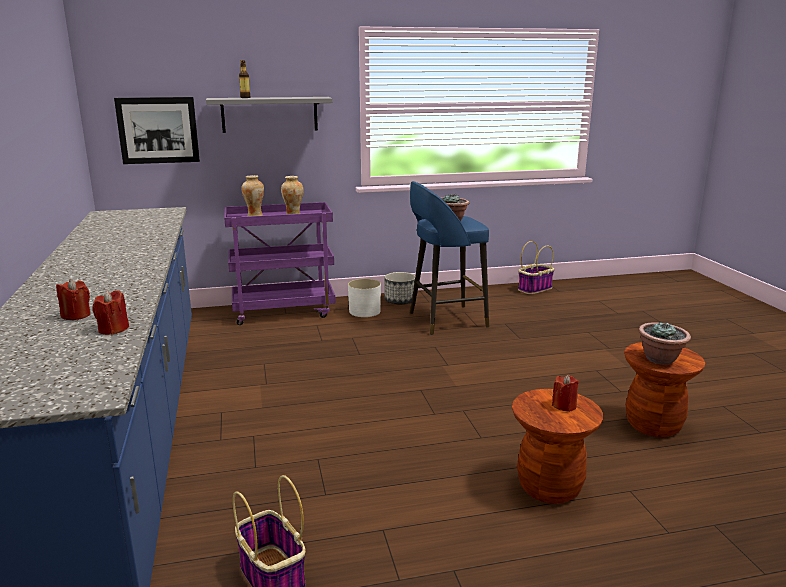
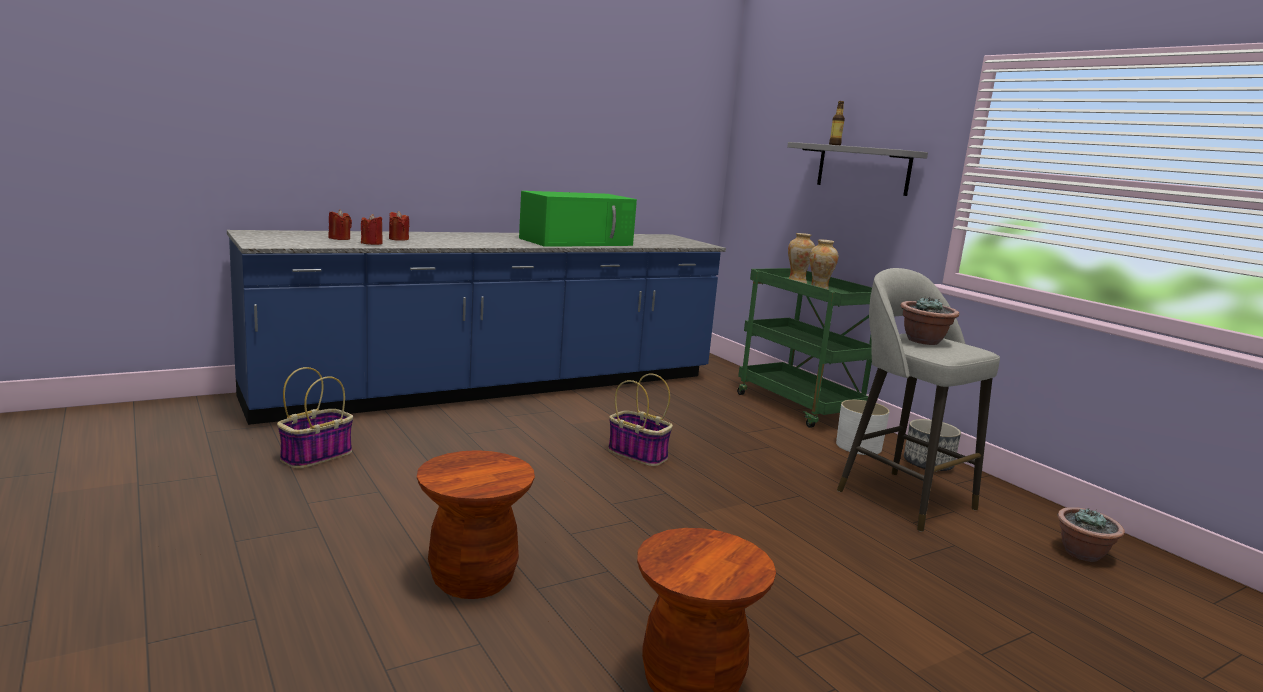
camera: 70 degrees right, 5 degrees down
picture [114,97,200,164] -> none
purple cart [224,202,336,325] -> green cart [737,268,872,428]
blue stool [410,181,489,335] -> grey stool [837,268,1000,532]
basket [518,241,555,294] -> basket moved to [608,373,673,466]
red candle [552,375,579,412] -> red candle moved to [329,209,352,240]
potted plant [639,322,691,365] -> potted plant moved to [1058,507,1125,562]
none -> green microwave [519,191,637,247]

